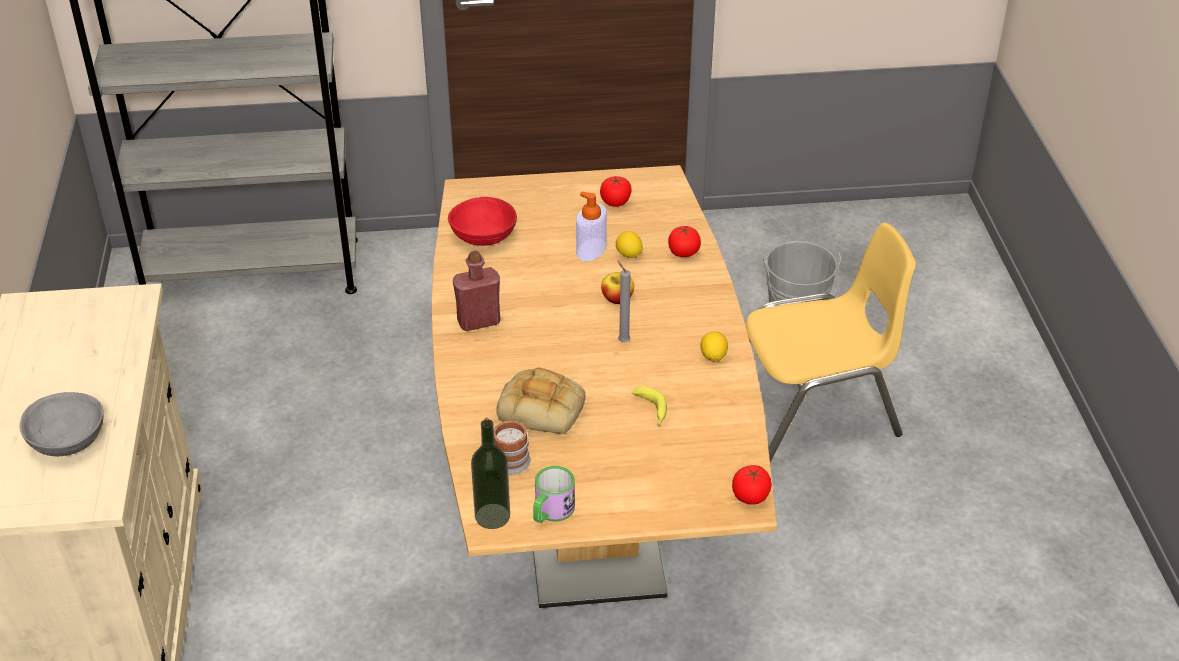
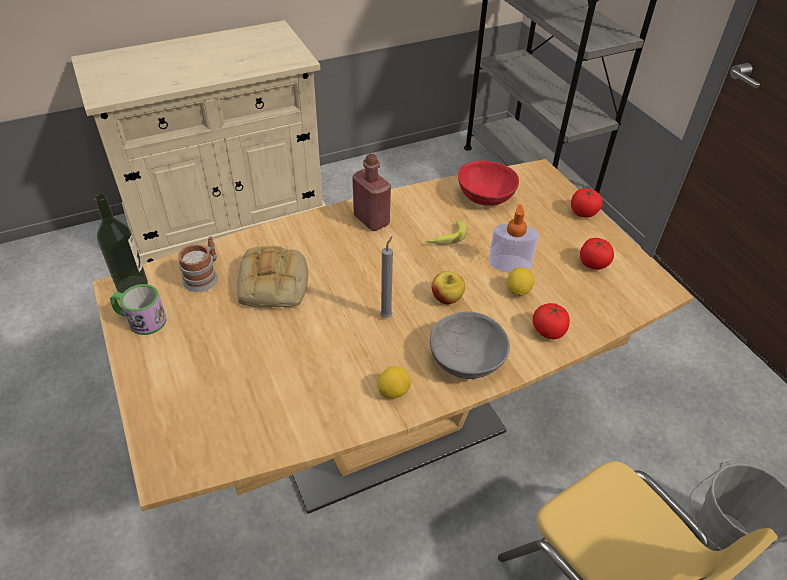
camera: 70 degrees right, 5 degrees up
grey bowl [20,392,104,456] -> grey bowl moved to [430,311,510,379]
banana [632,386,667,426] -> banana moved to [426,220,467,245]
tomato [732,465,772,505] -> tomato moved to [571,188,603,218]

